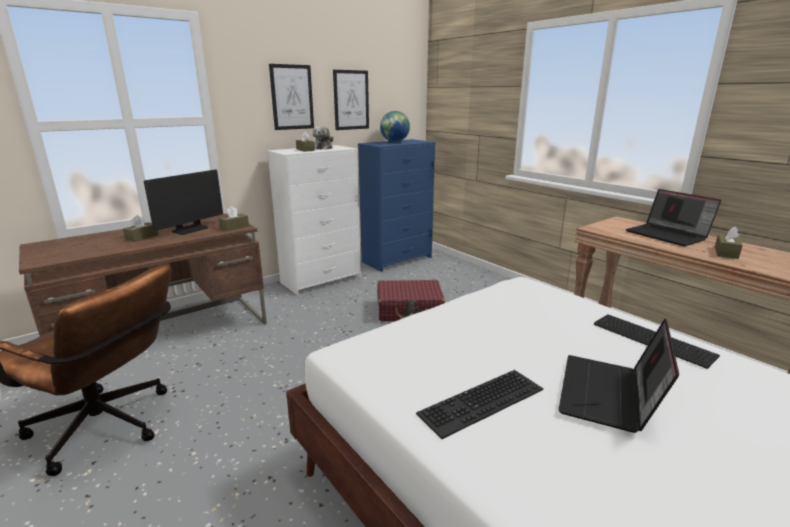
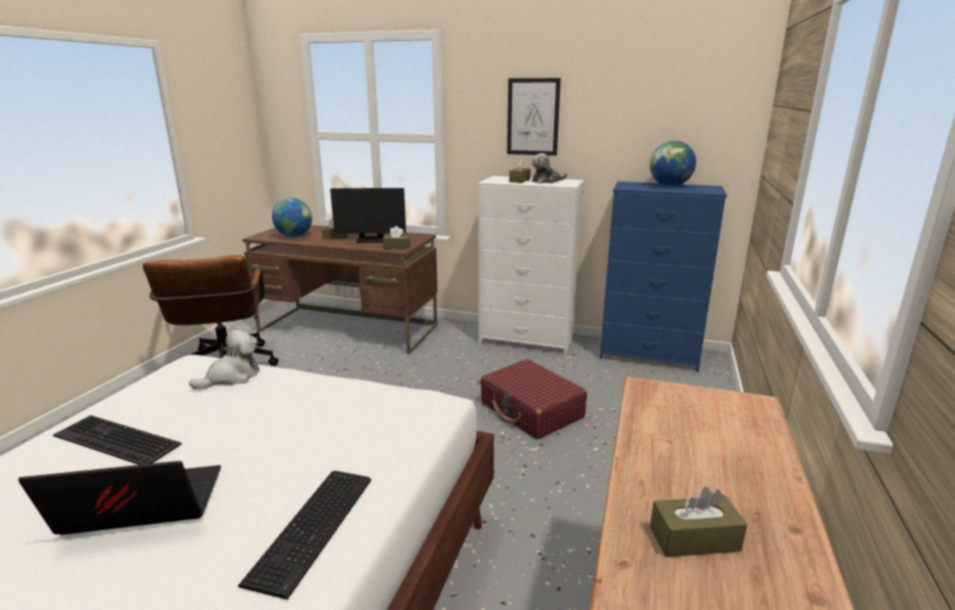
camera: 55 degrees right, 0 degrees up
picture [333,70,369,130] -> none
laptop [626,189,721,246] -> none
none -> plush toy [189,330,259,389]
none -> globe [272,198,312,237]

